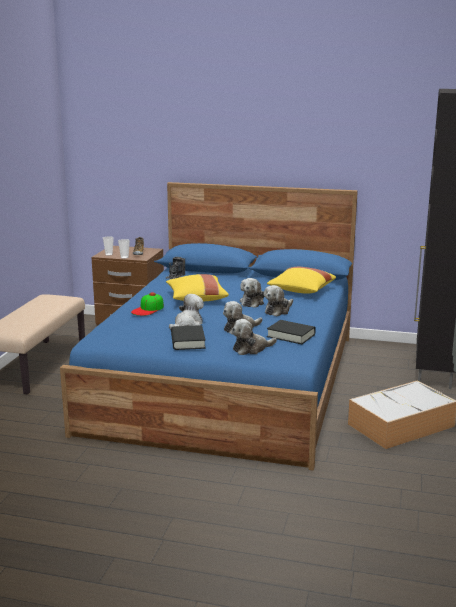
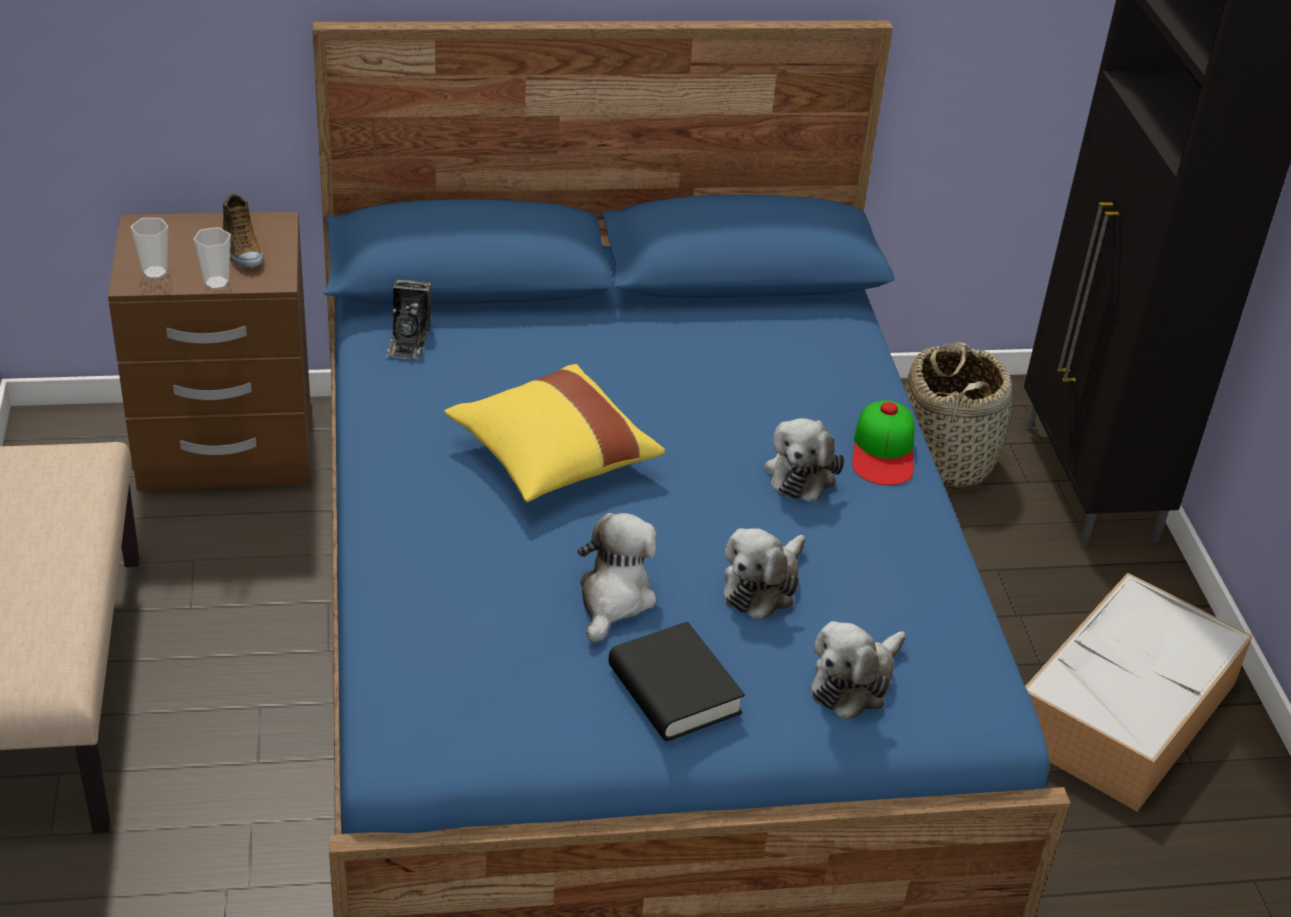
camera: 25 degrees left, 20 degrees up
cap [131,292,164,316] -> cap moved to [852,400,915,485]
plush toy [240,278,264,308] -> none
yellow pillow [267,267,336,294] -> none
black book [267,320,316,345] -> none
none -> basket [905,342,1013,489]

